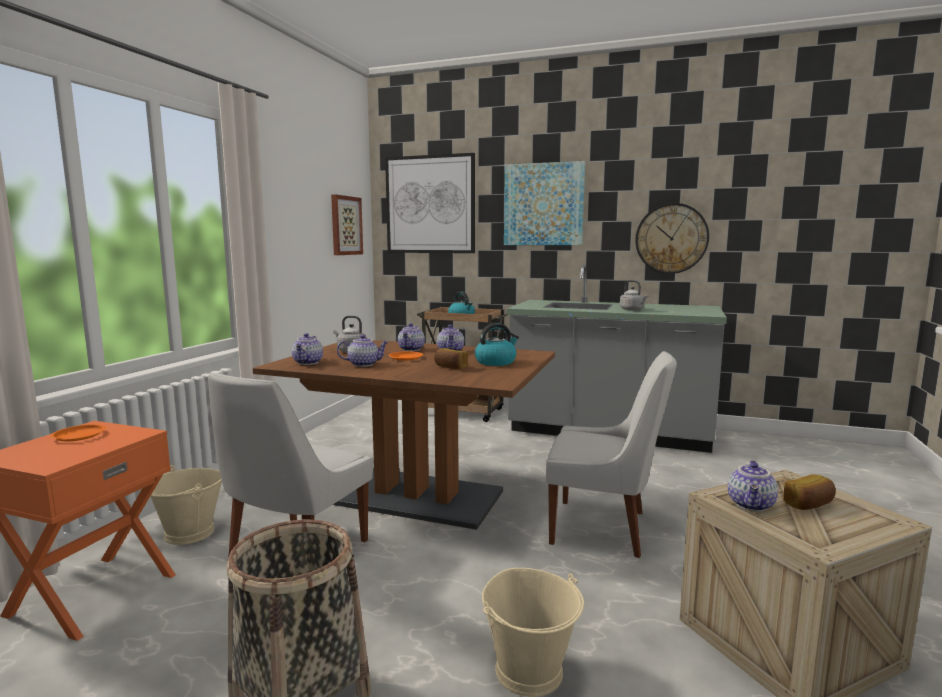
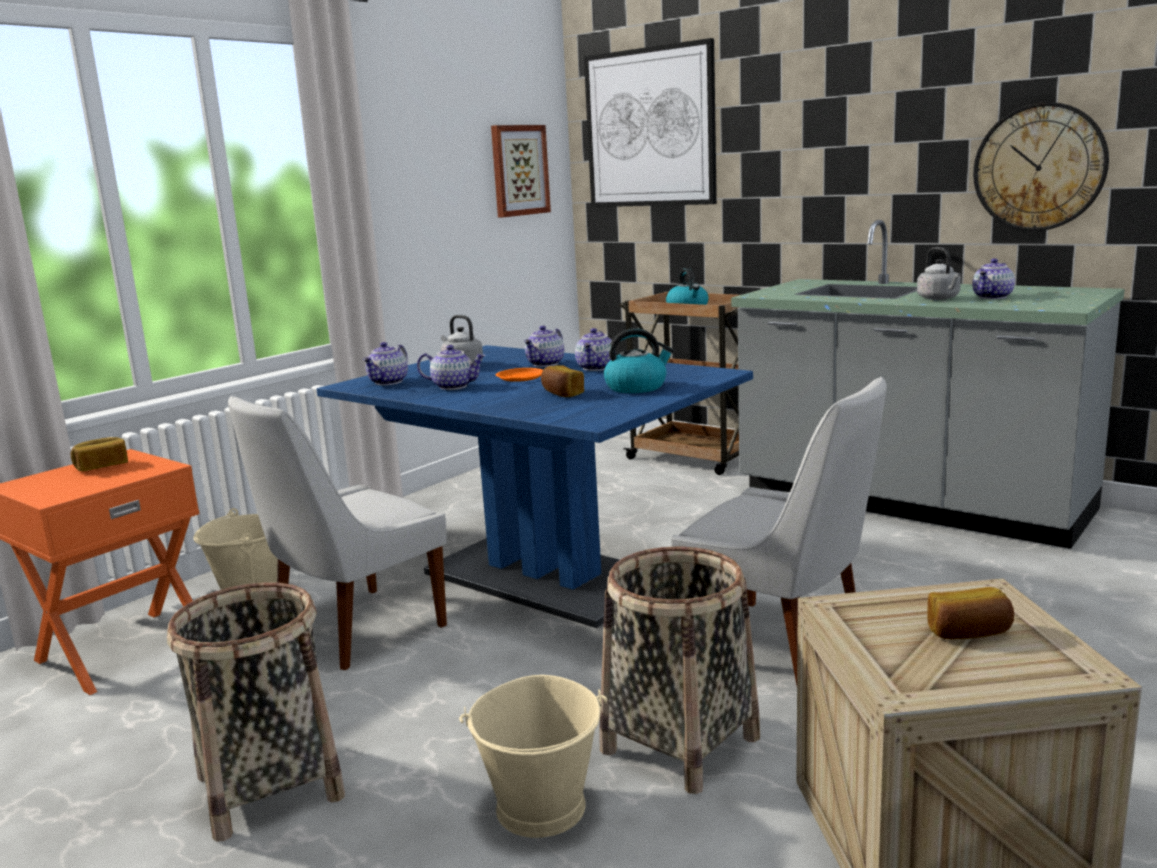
camera: 20 degrees right, 5 degrees up
orange plate [50,424,106,441] -> bread [71,437,128,471]
brown dining table [253,340,555,530] -> blue dining table [317,345,753,628]
picture [504,161,585,245] -> none
teapot [728,460,778,512] -> teapot moved to [972,258,1015,299]
none -> basket [600,546,760,794]

